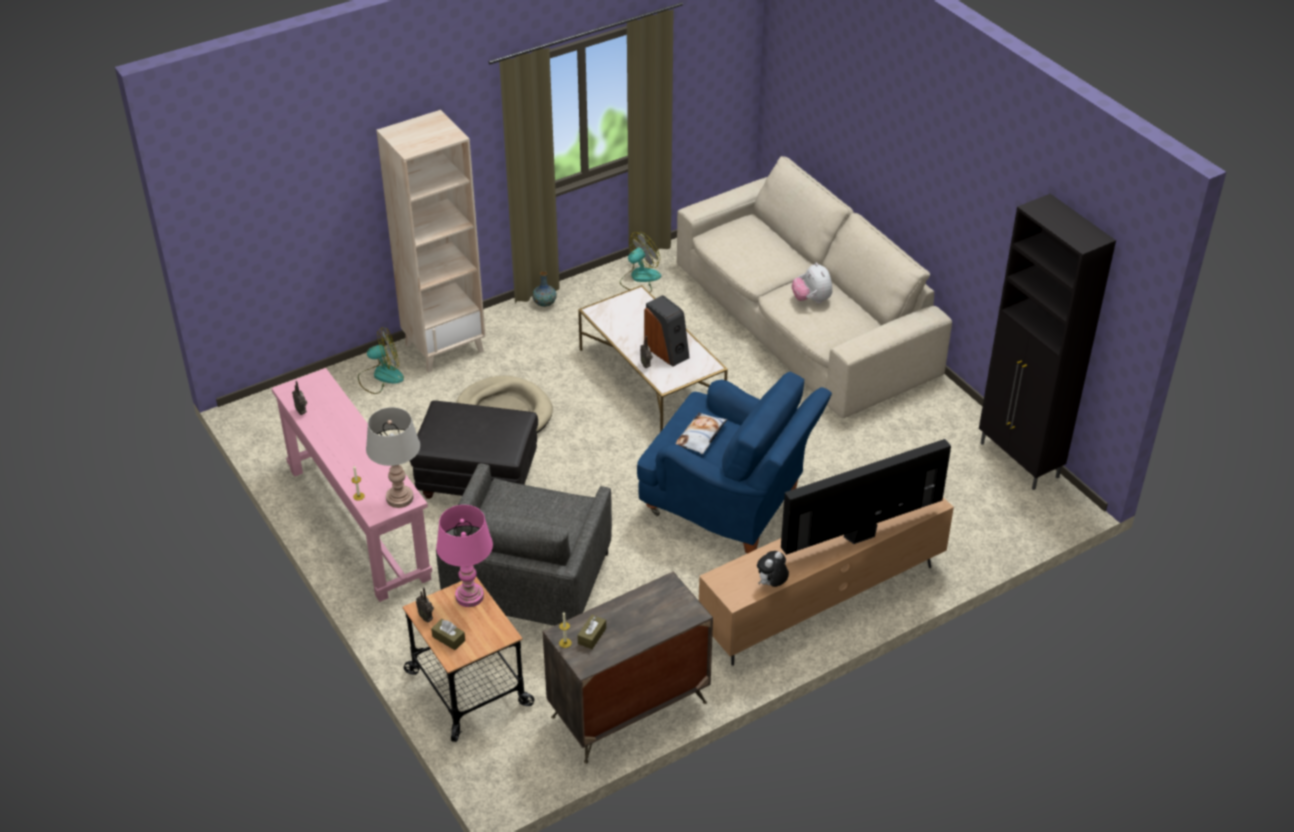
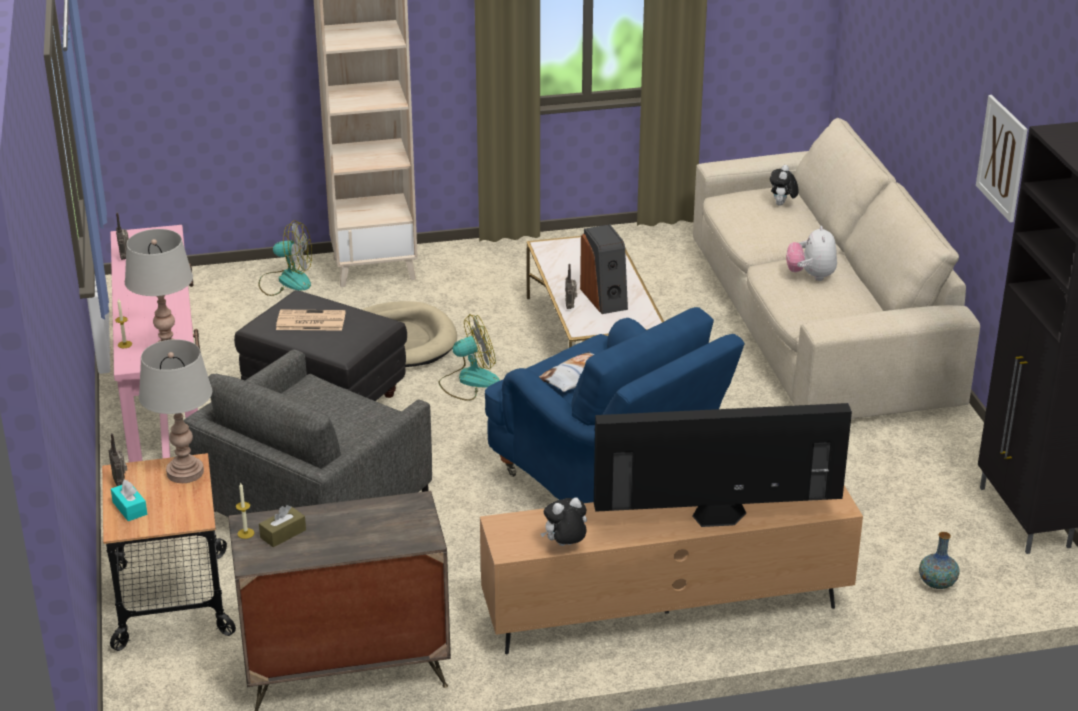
camera: 20 degrees right, 10 degrees down
brown tissue box [431,619,465,650] -> turquoise tissue box [111,480,147,521]
pink table lamp [436,505,493,607] -> grey table lamp [139,339,212,483]
vase [532,271,557,307] -> vase moved to [919,532,960,589]
fan [620,232,661,292] -> fan moved to [439,314,500,401]
none -> newspaper [276,310,346,331]
none -> plush toy [770,165,798,206]
none -> picture [976,95,1028,223]

